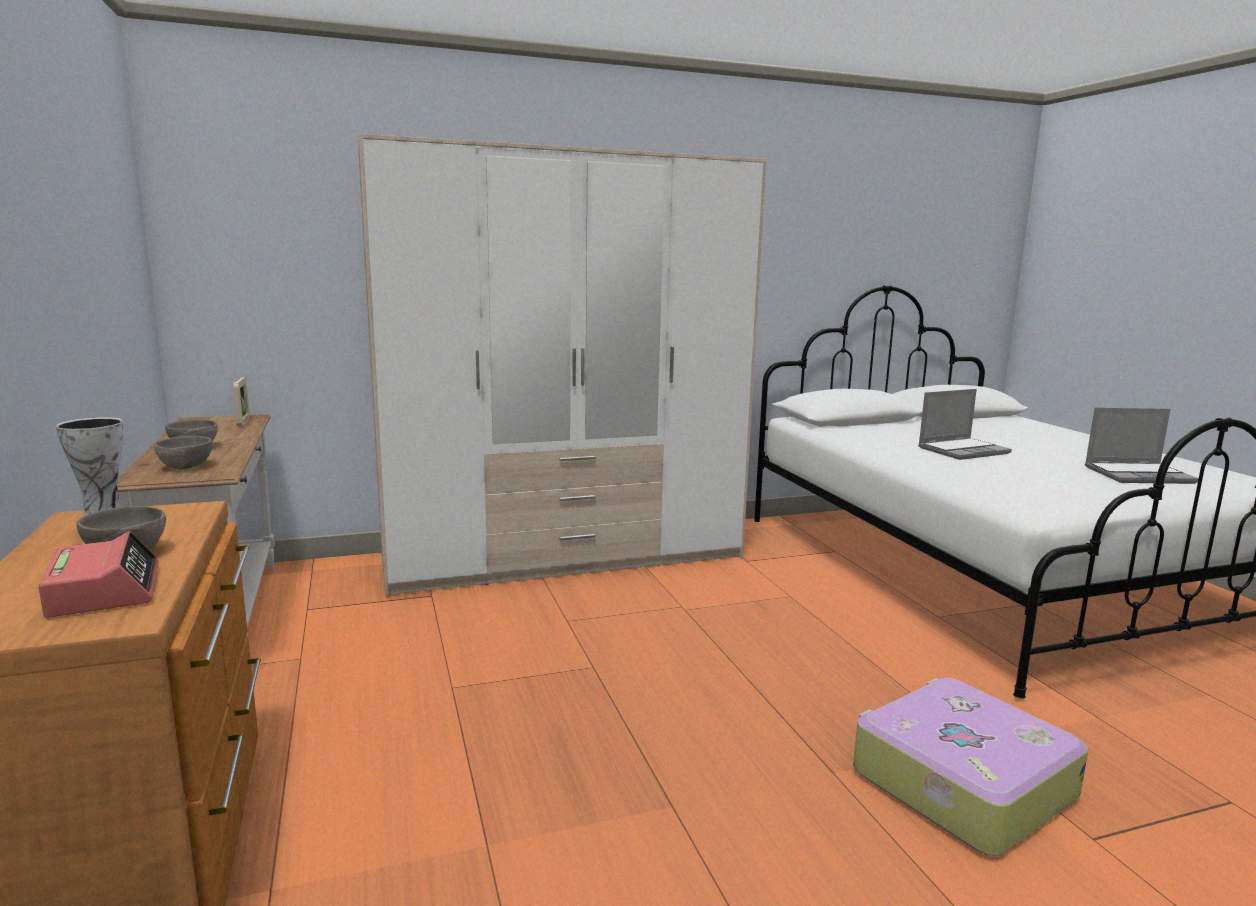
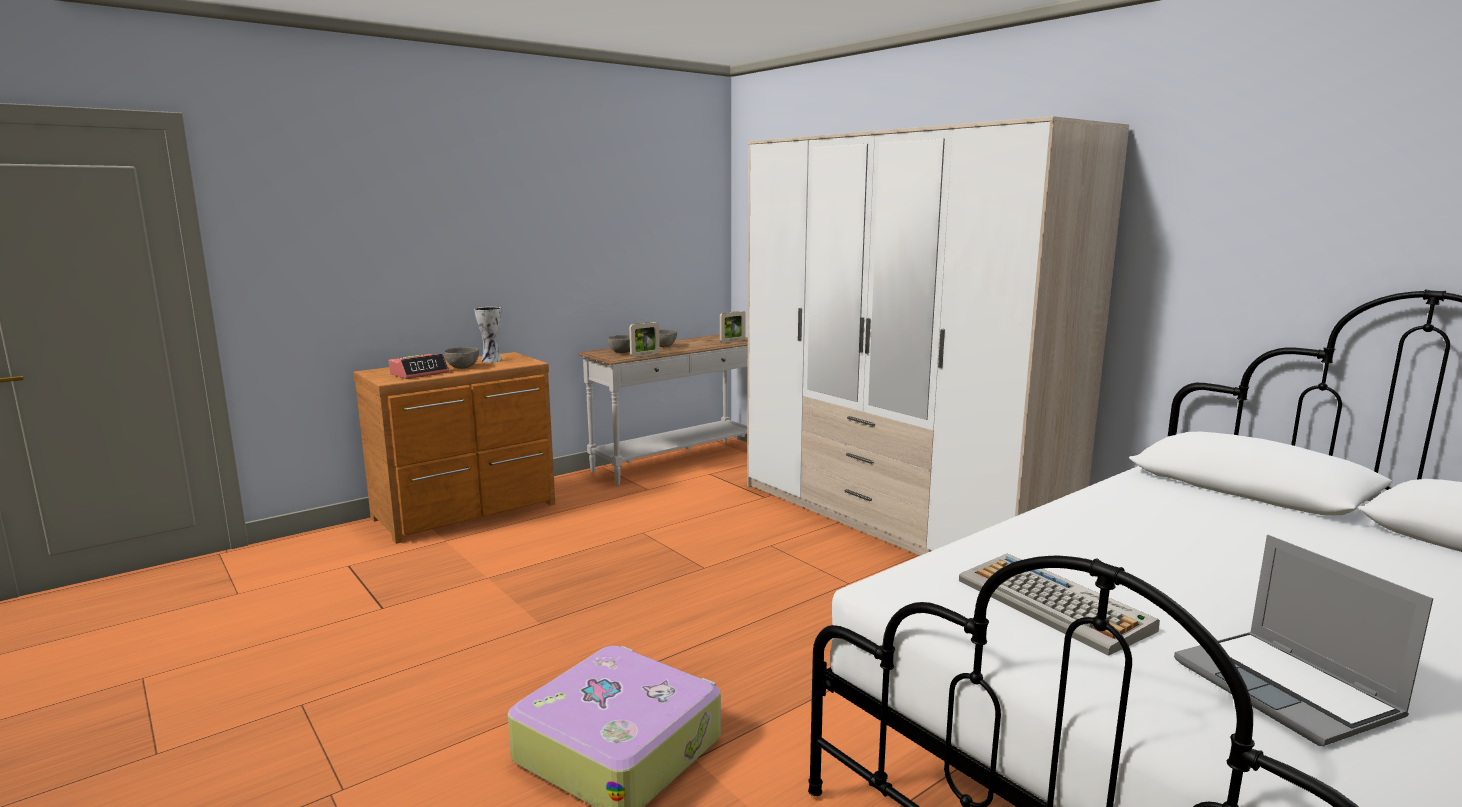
camera: 70 degrees right, 0 degrees up
laptop [918,389,1012,460] -> none
none -> picture frame [629,322,660,357]
none -> keyboard [959,553,1160,656]

